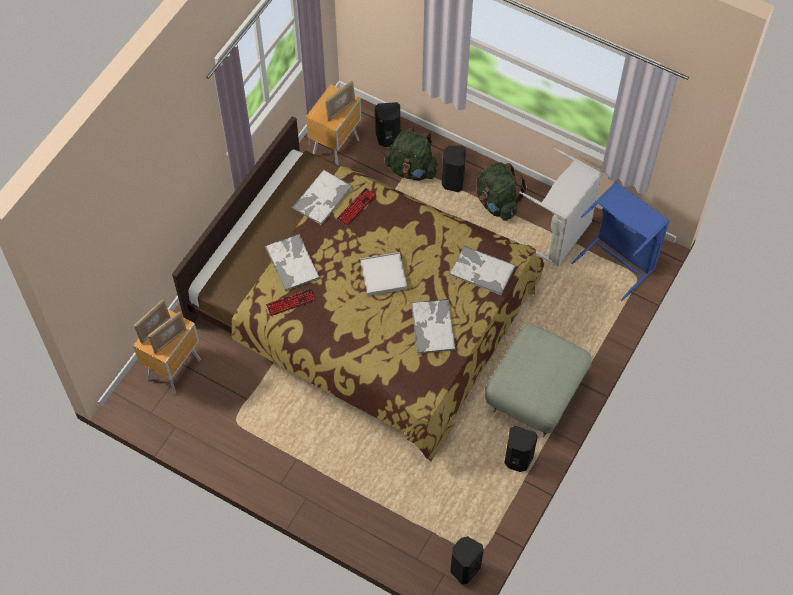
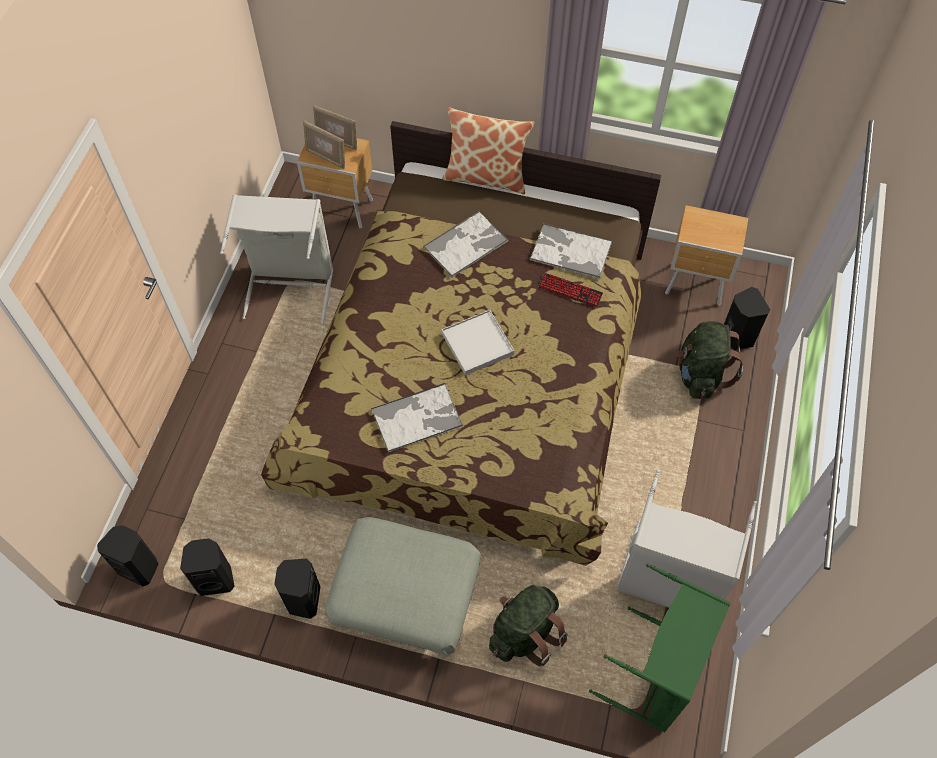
camera: 75 degrees right, 0 degrees up
keyboard [266,289,316,316] -> none
picture frame [325,81,355,121] -> none
black speaker [442,145,466,192] -> black speaker moved to [180,538,235,596]
tray [449,246,516,296] -> none
green backpack [477,162,527,221] -> green backpack moved to [489,585,568,666]
blue laundry basket [571,182,670,301] -> green laundry basket [589,563,731,733]
none -> grey laundry basket [220,195,333,324]
none -> pillow [442,107,535,194]

